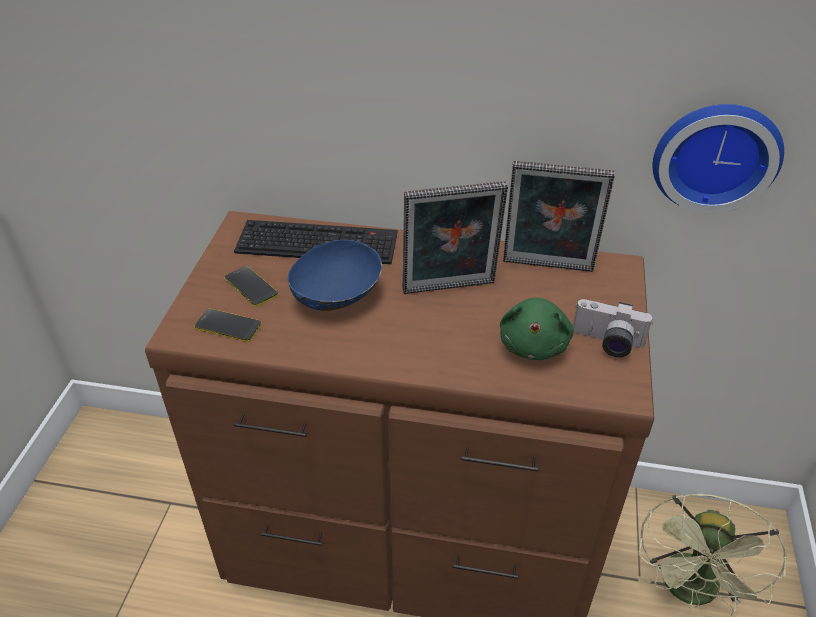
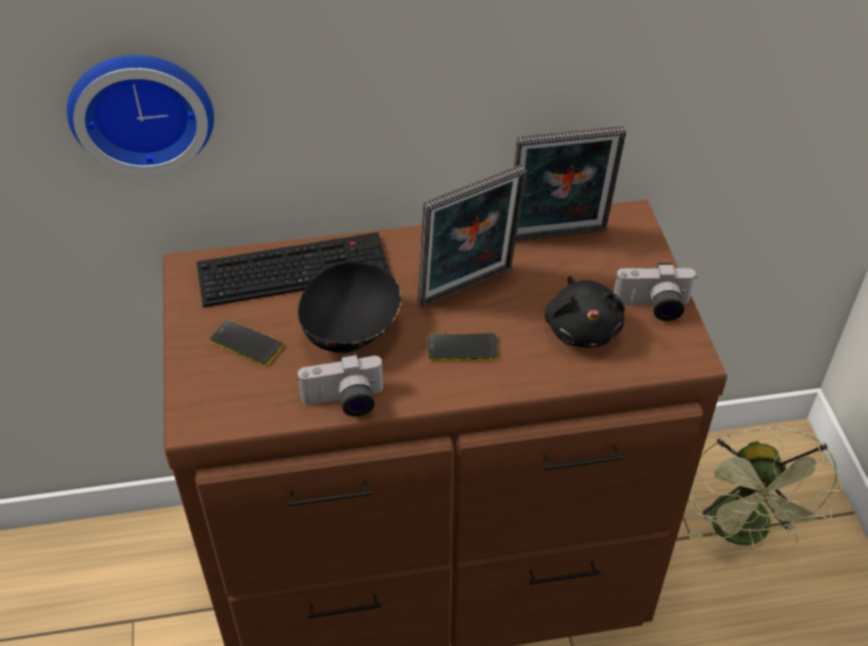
camera: 20 degrees left, 5 degrees up
phone [195,309,262,342] -> phone moved to [428,333,498,361]
blue bowl [287,240,382,311] -> black bowl [298,261,401,353]
green plush toy [500,298,574,360] -> black plush toy [545,276,625,348]
wall clock [653,104,784,213] -> wall clock moved to [67,55,214,175]
none -> camera [297,353,384,417]

